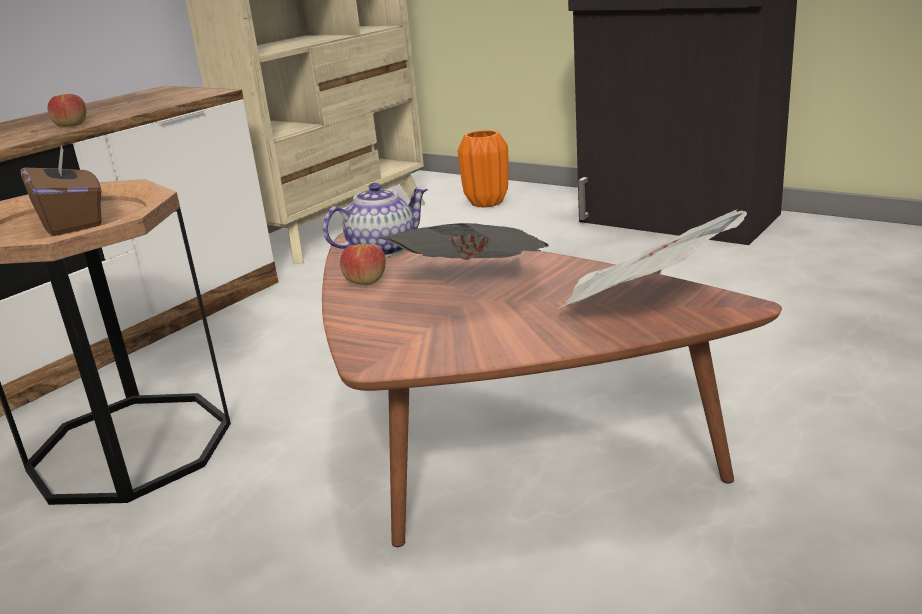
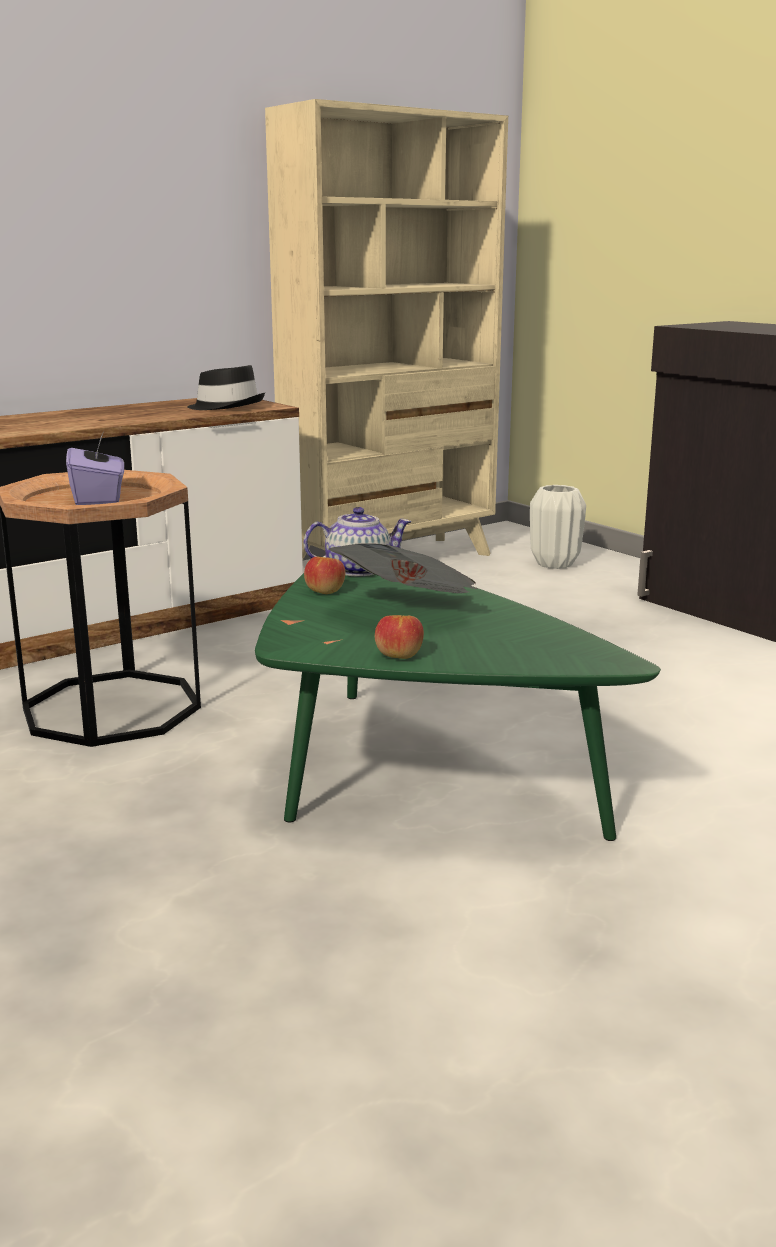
camera: 15 degrees right, 5 degrees down
brown tissue box [21,146,102,236] -> purple tissue box [66,433,124,505]
apple [47,94,87,127] -> apple moved to [375,615,424,659]
brown coffee table [322,232,782,547] -> green coffee table [255,573,661,841]
orange vase [458,130,508,208] -> white vase [530,485,586,569]
newspaper [559,209,747,308] -> none
none -> black hat [187,365,265,410]

